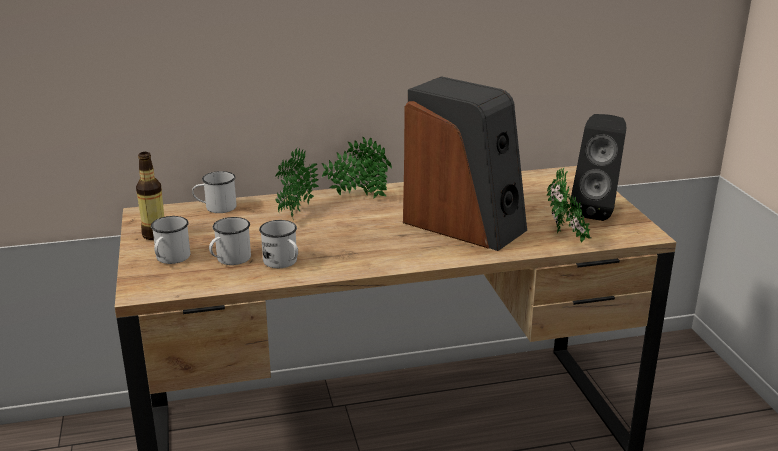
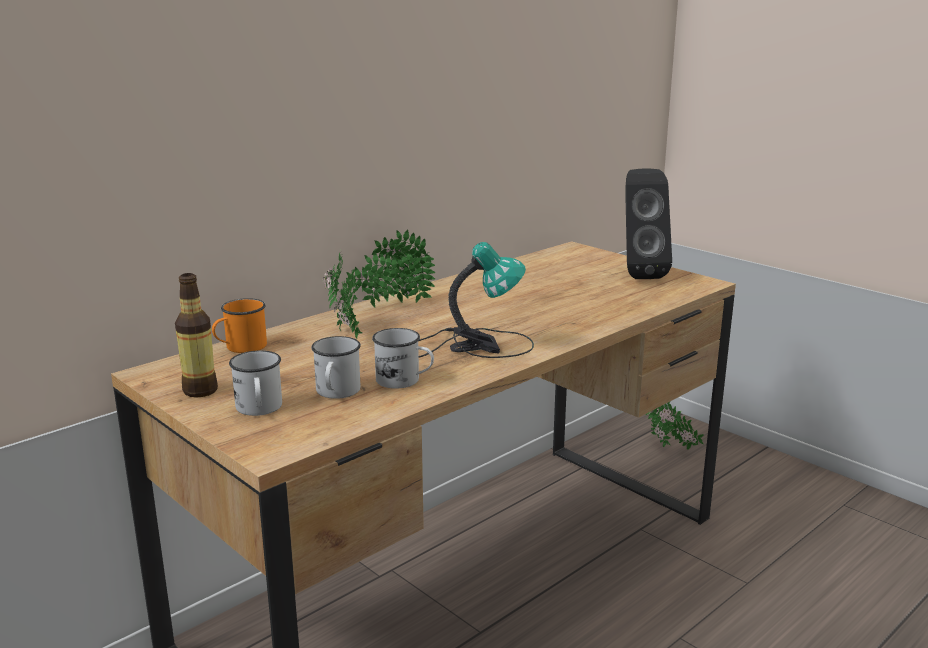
camera: 30 degrees left, 5 degrees down
white mug [192,171,236,213] -> orange mug [212,298,267,353]
speaker [403,76,527,251] -> none
potted plant [547,167,591,243] -> potted plant moved to [646,402,704,450]
none -> table lamp [419,242,534,358]

